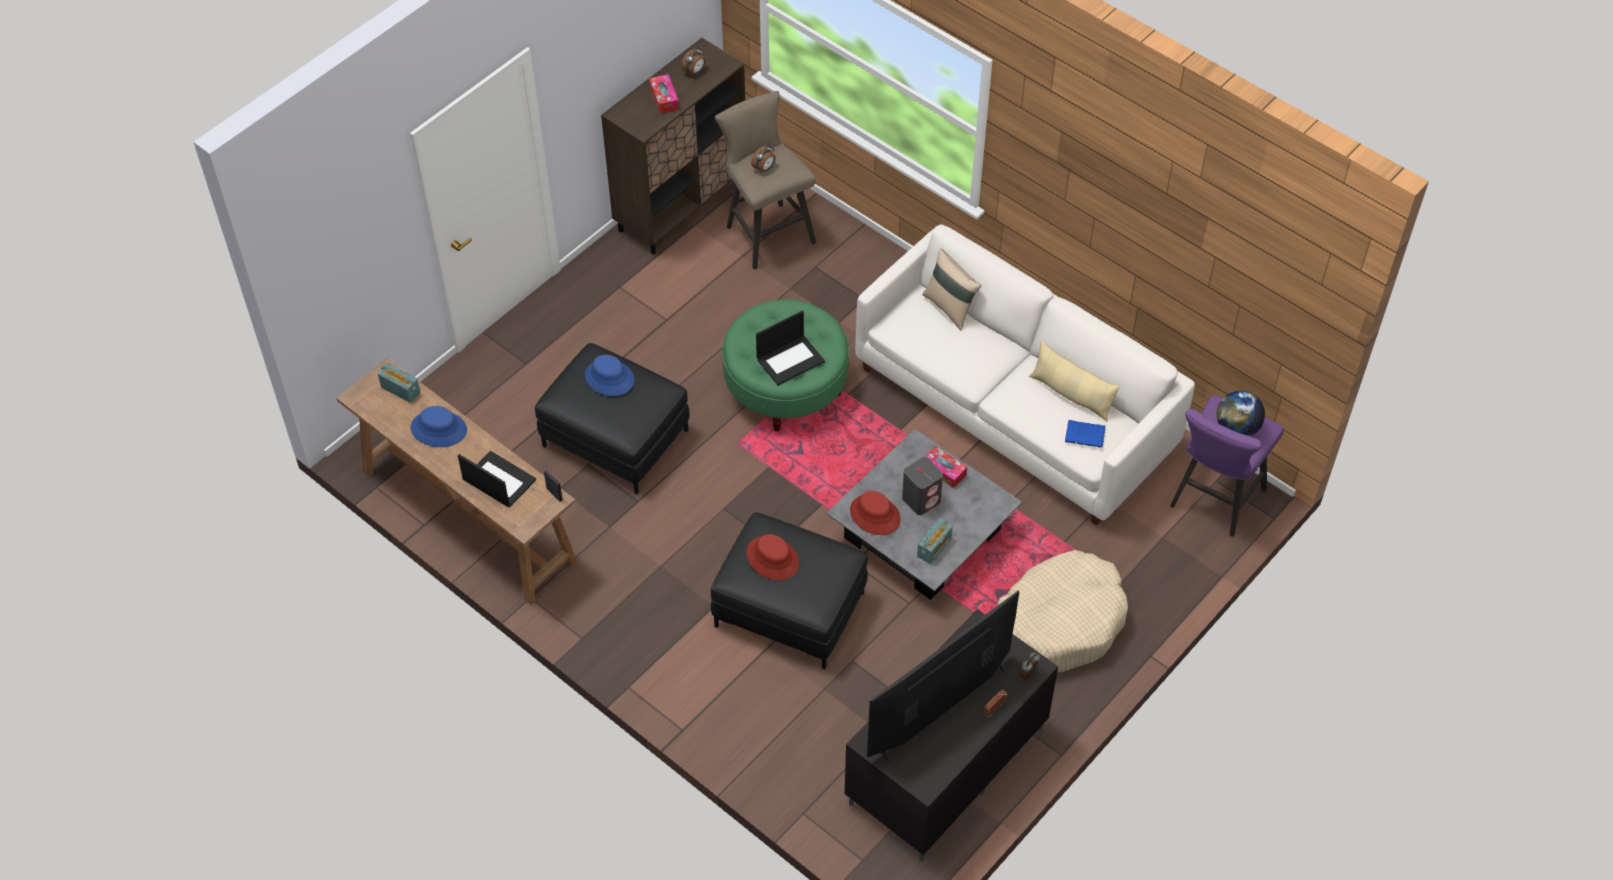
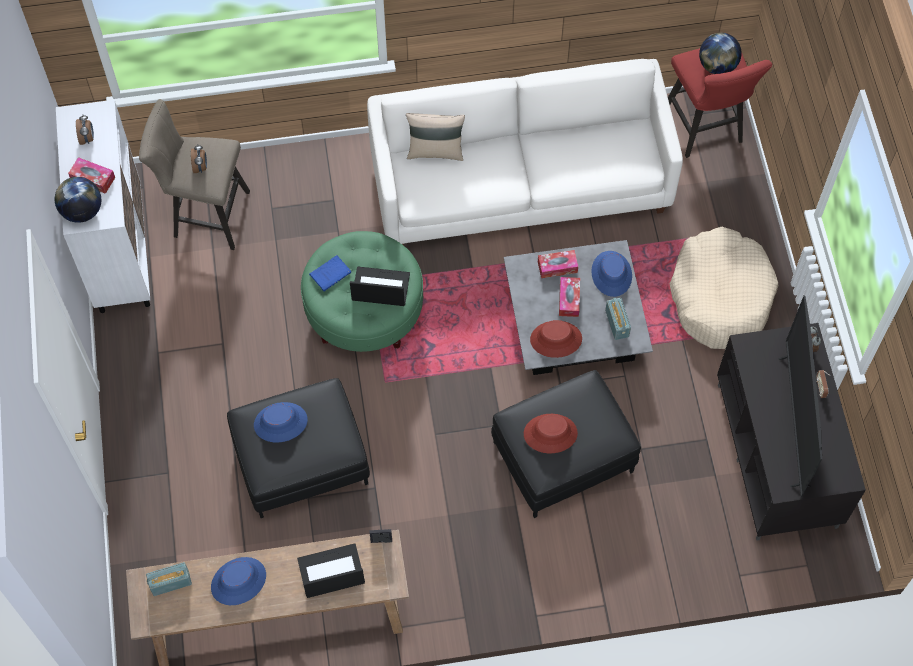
camera: 50 degrees left, 10 degrees up
brown cabinet [601,38,745,254] -> white cabinet [56,100,150,313]
laptop [756,310,825,386] -> laptop turned 90 degrees counterclockwise [350,266,410,306]
grey speaker [902,457,943,515] -> tissue box [559,277,580,317]
beige pillow [1029,341,1120,421] -> none
blue book [1065,420,1105,448] -> blue book moved to [309,255,351,292]
purple stool [1170,395,1284,537] -> red stool [668,48,772,158]
none -> globe [55,177,101,223]
none -> blue hat [591,251,632,297]

